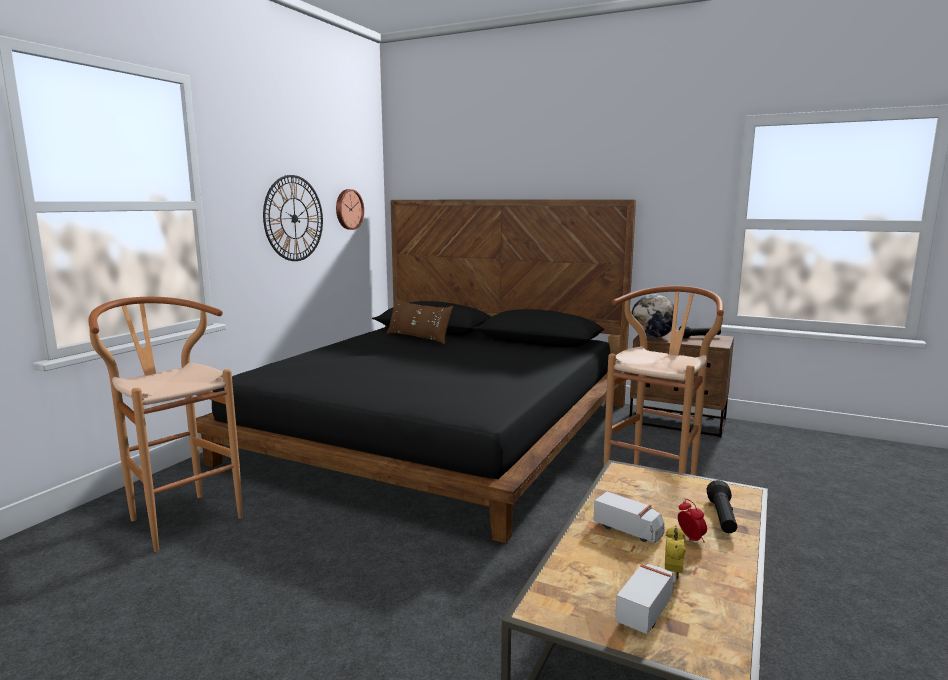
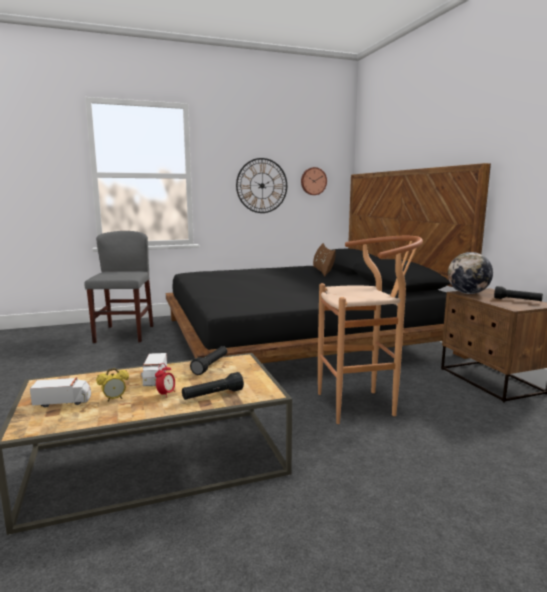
camera: 45 degrees right, 0 degrees up
brown stool [89,297,243,552] -> grey chair [84,231,153,343]
none -> black flashlight [190,346,227,375]

